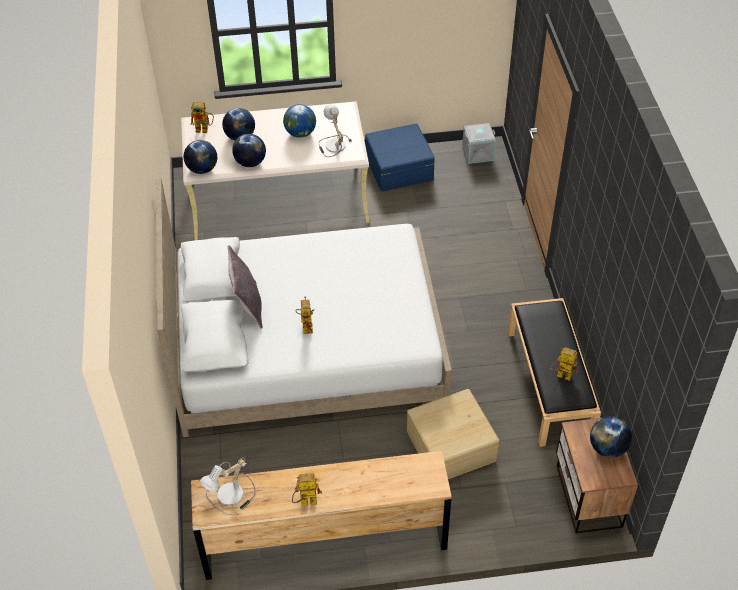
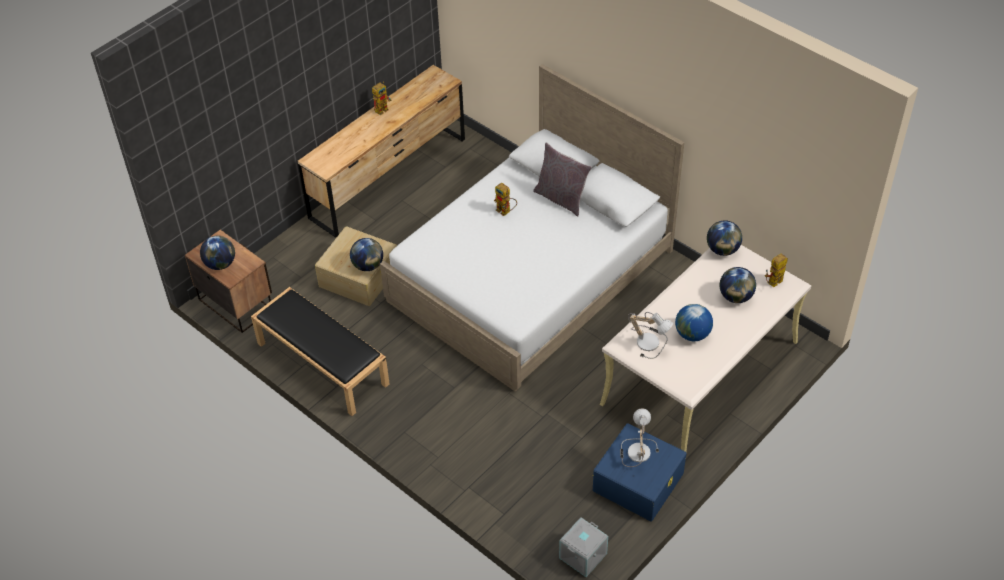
camera: 140 degrees right, 0 degrees up
table lamp [199,457,256,515] -> table lamp moved to [620,408,659,467]
globe [232,134,266,167] -> globe moved to [350,238,383,271]
toy robot [550,347,578,381] -> none

